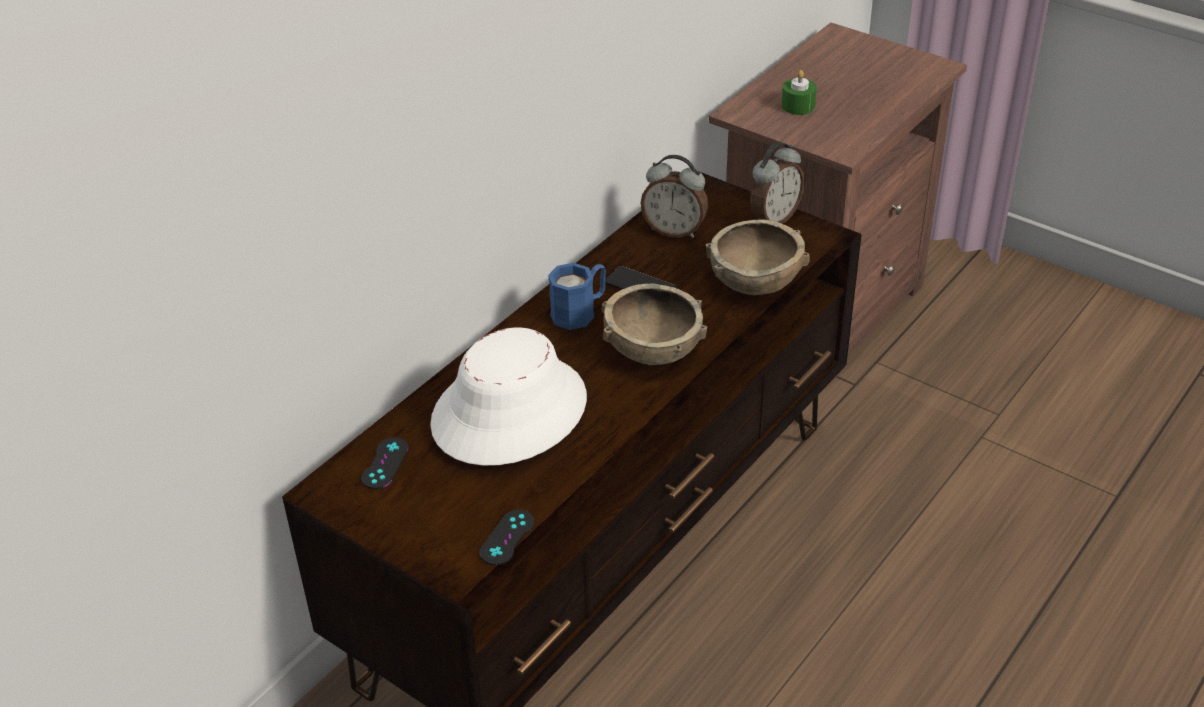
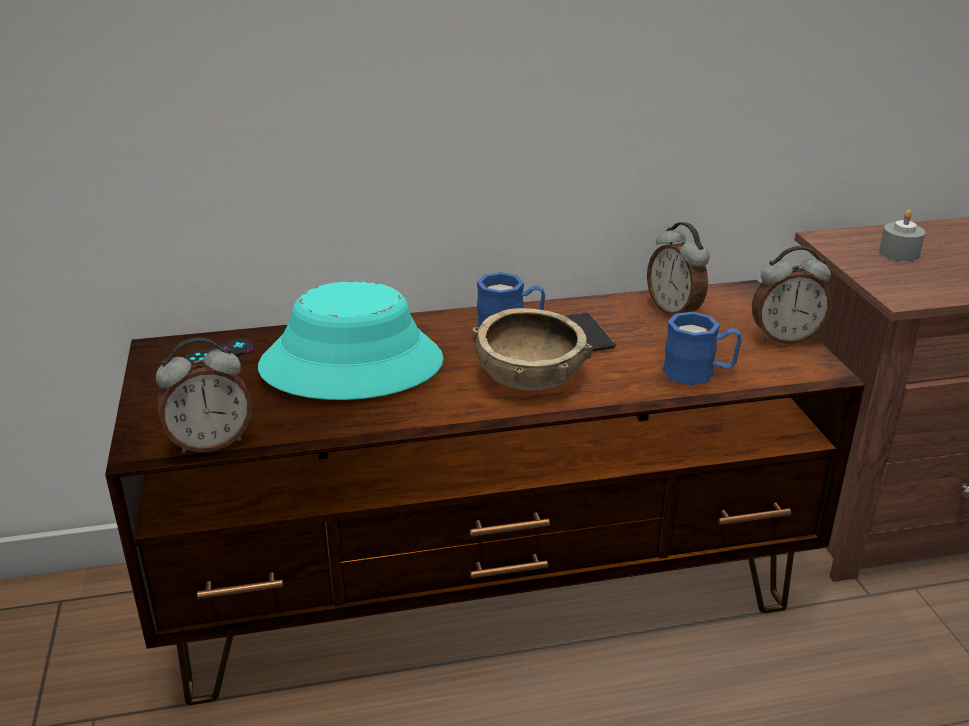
camera: 40 degrees right, 10 degrees down
white hat [430,328,587,466] -> turquoise hat [258,281,444,400]
black game controller [479,510,534,565] -> alarm clock [156,338,252,453]
brown bowl [706,220,810,295] -> blue mug [663,312,742,385]
green candle [782,70,817,115] -> grey candle [879,210,925,261]

